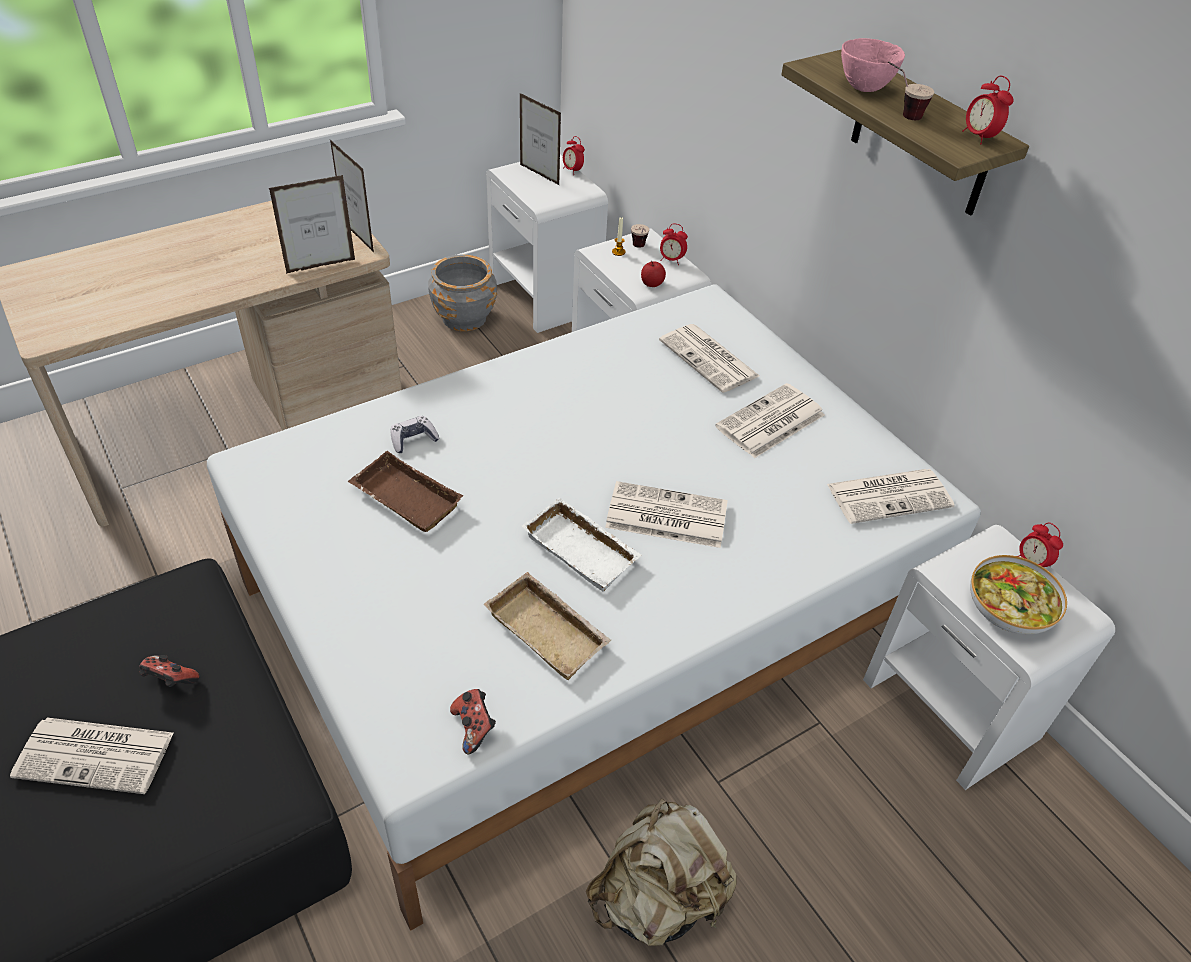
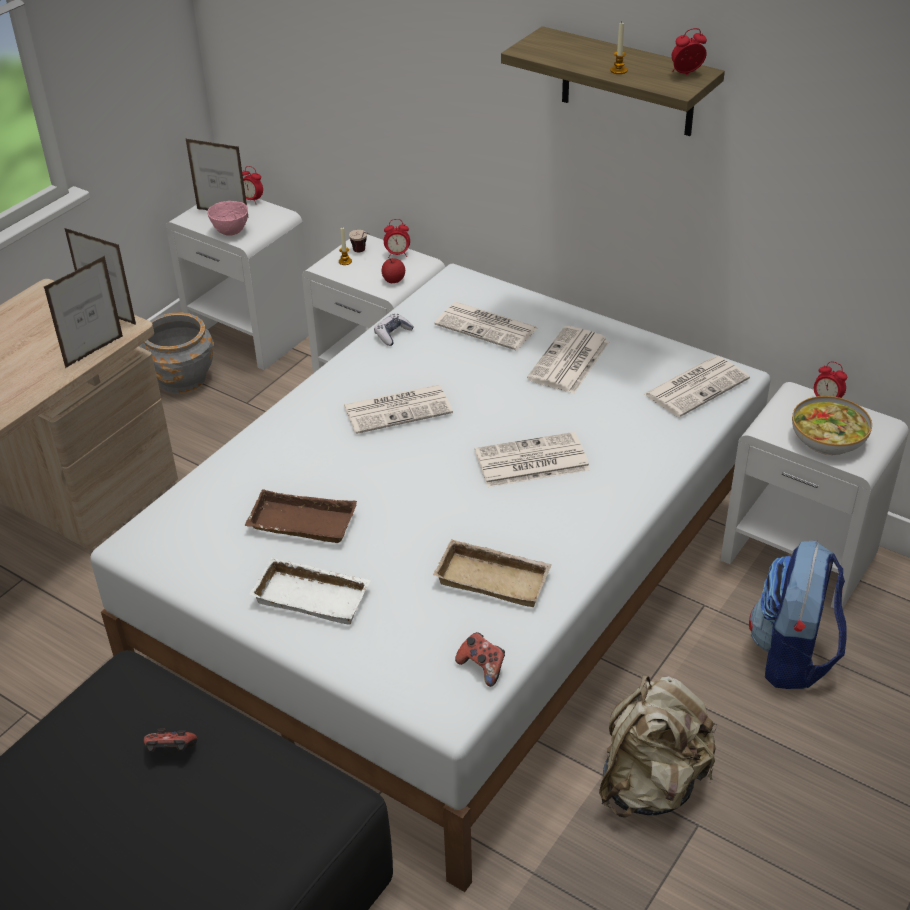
camera: 20 degrees left, 5 degrees down
newspaper [10,718,174,794] -> newspaper moved to [344,385,453,434]
game controller [391,416,440,453] -> game controller moved to [374,314,414,346]
white tray [522,497,642,592] -> white tray moved to [249,557,371,625]
pink bowl [841,38,905,92] -> pink bowl moved to [207,201,248,236]
cup [888,61,934,120] -> candle [610,23,627,74]
alarm clock [962,76,1014,145] -> alarm clock turned 120 degrees clockwise [672,28,707,75]
none -> backpack [749,541,847,689]

